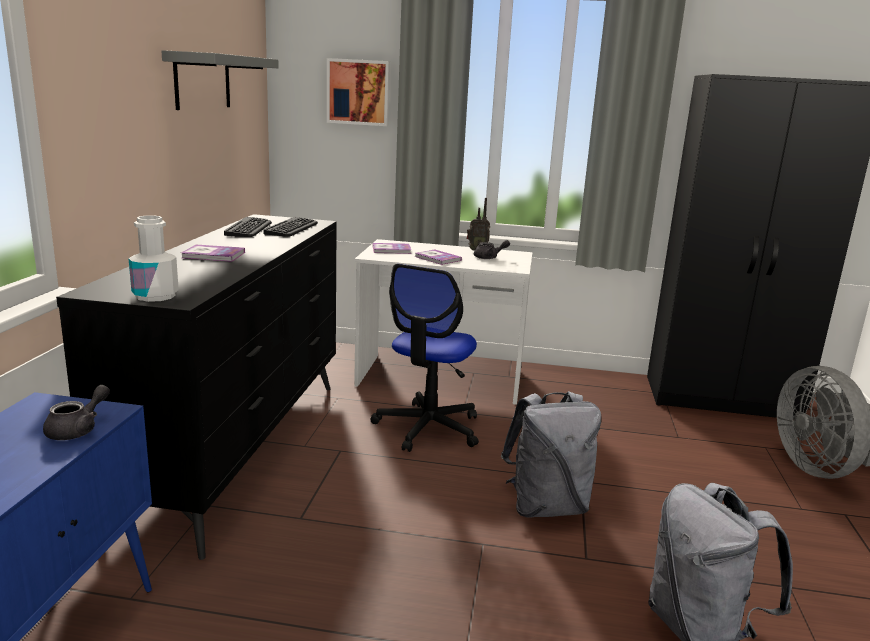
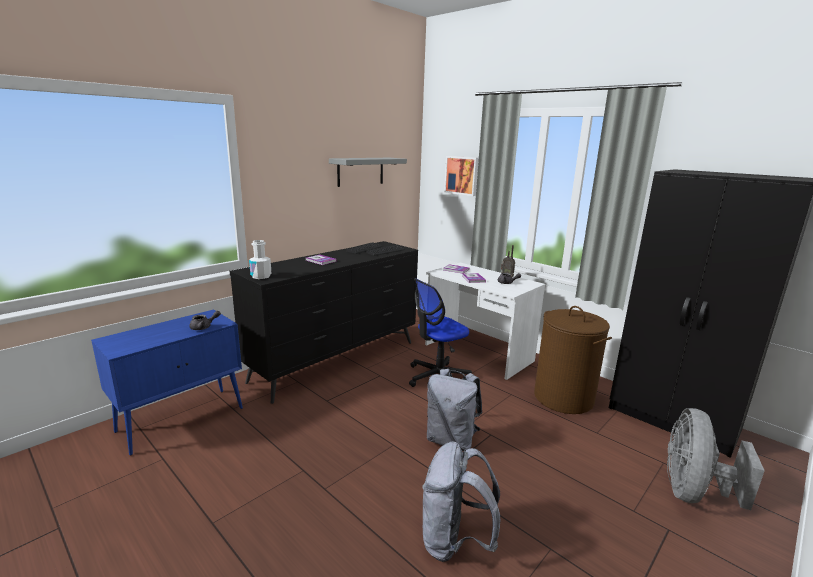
camera: 35 degrees right, 0 degrees up
none -> brown laundry basket [534,306,612,414]

